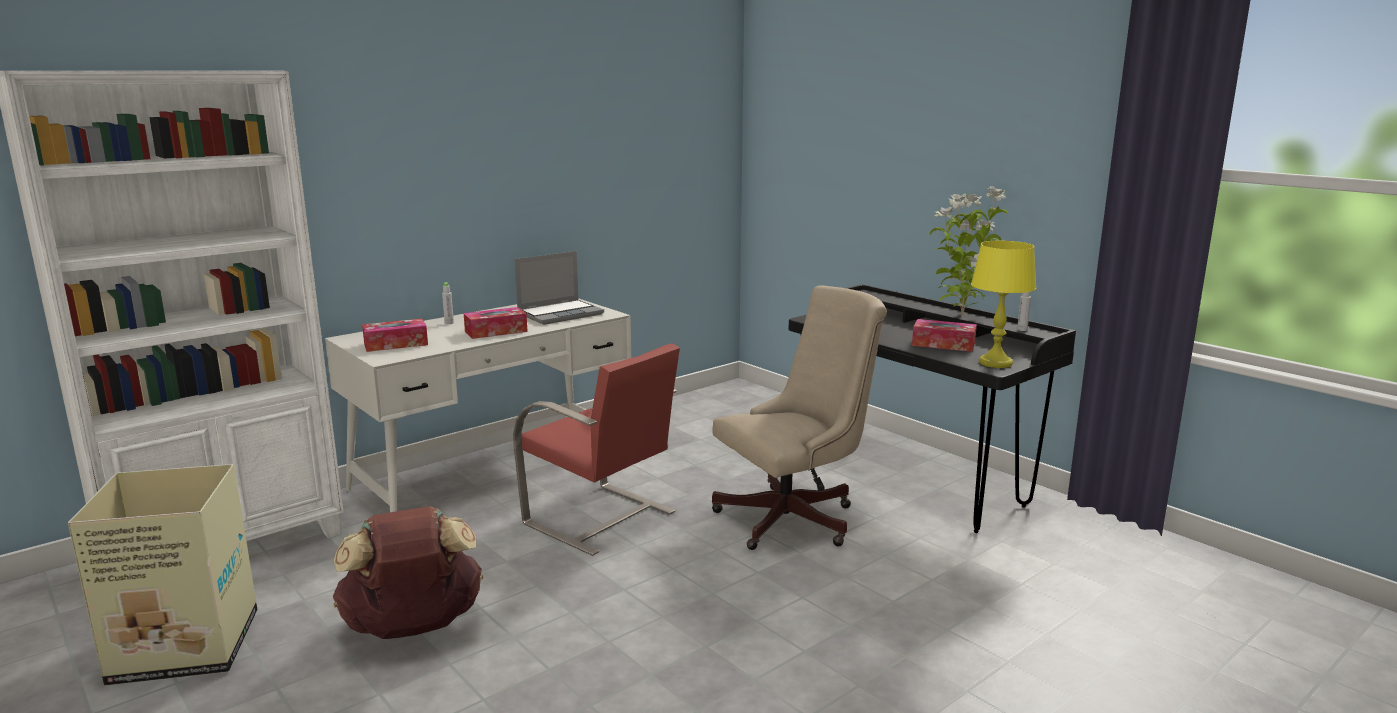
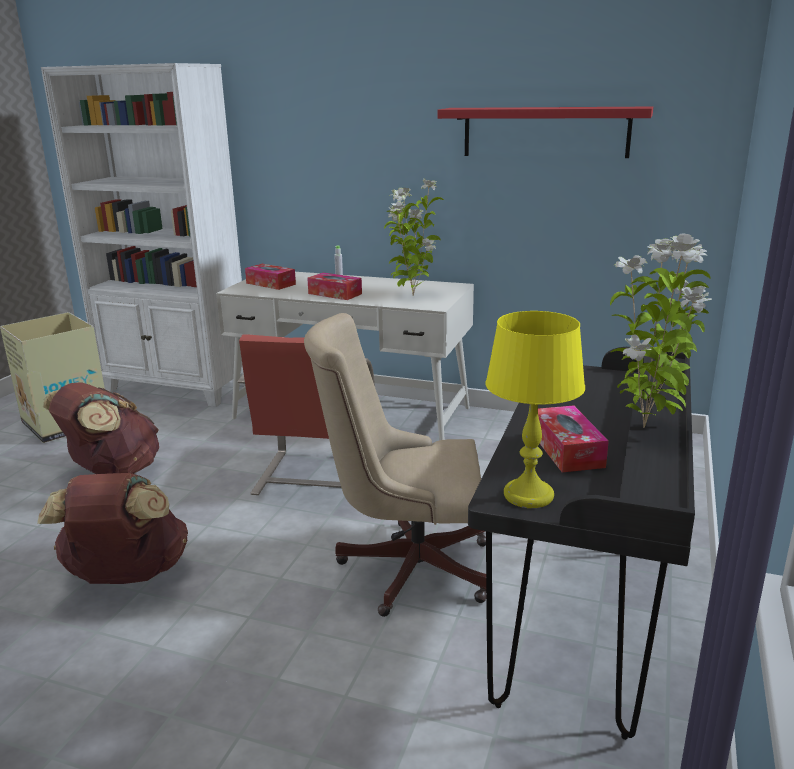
camera: 60 degrees right, 5 degrees up
laptop [514,251,604,325] -> potted plant [384,179,444,296]
beige office chair [712,285,887,550] -> beige office chair turned 150 degrees clockwise [304,313,486,617]
grey bottle [1017,292,1031,331] -> none
none -> brown backpack [37,473,188,584]
none -> red shelf [438,107,653,158]

